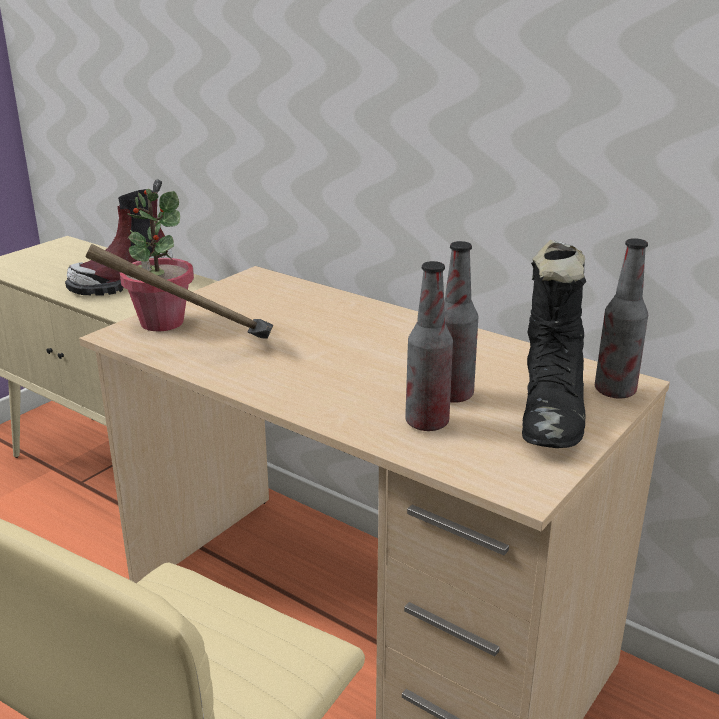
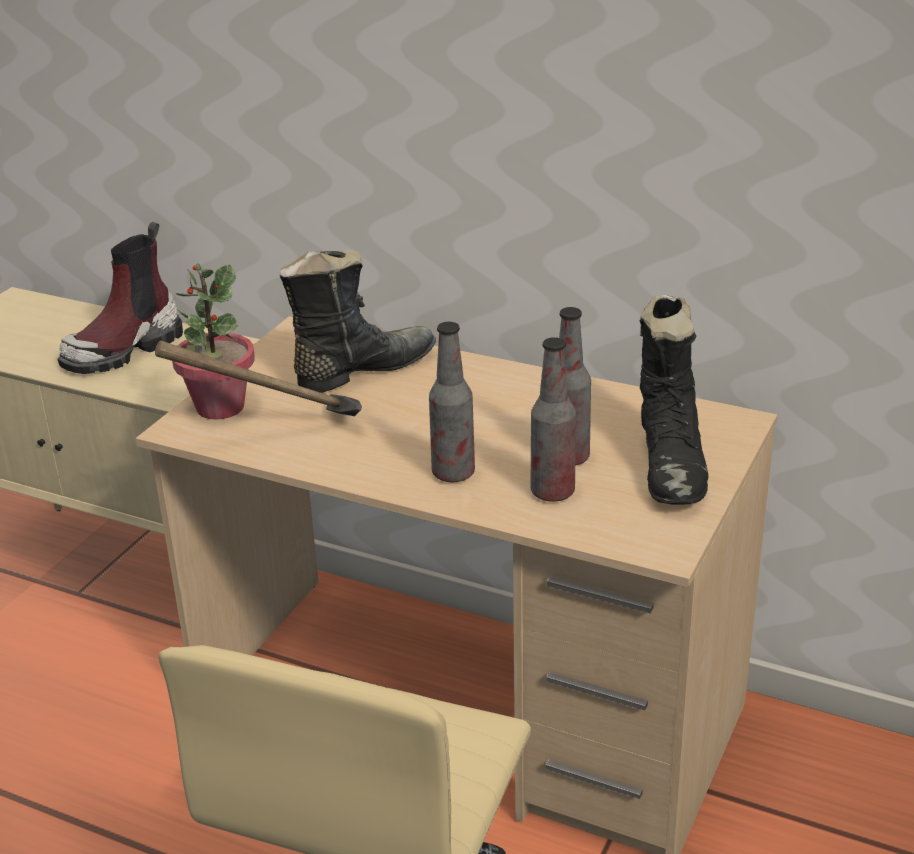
camera: 10 degrees left, 5 degrees up
bottle [595,238,648,398] -> bottle moved to [429,322,475,482]
none -> black boot [280,250,436,393]

